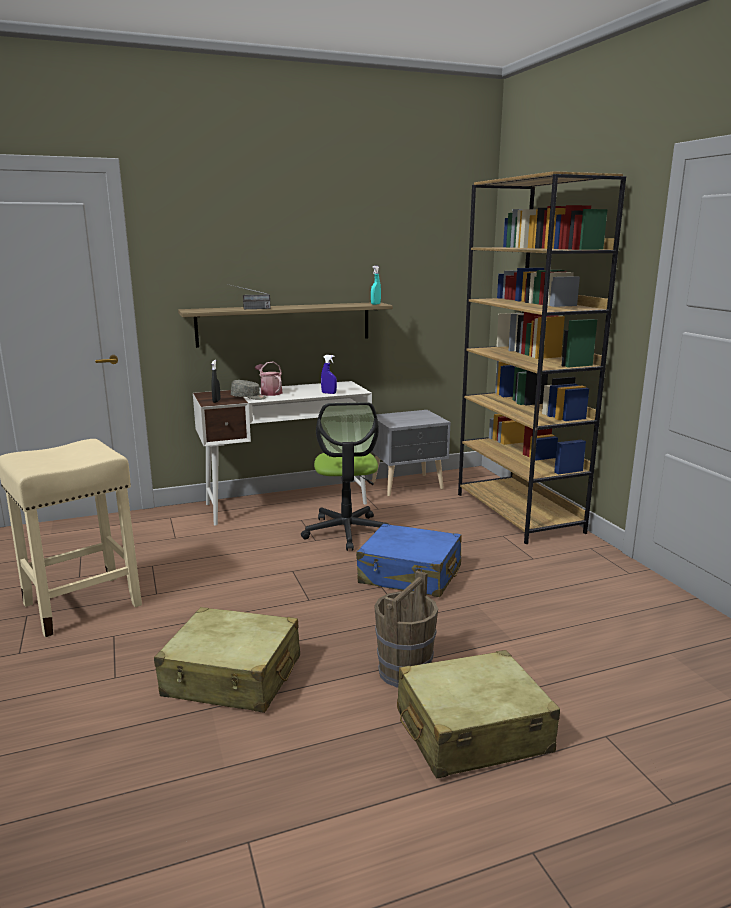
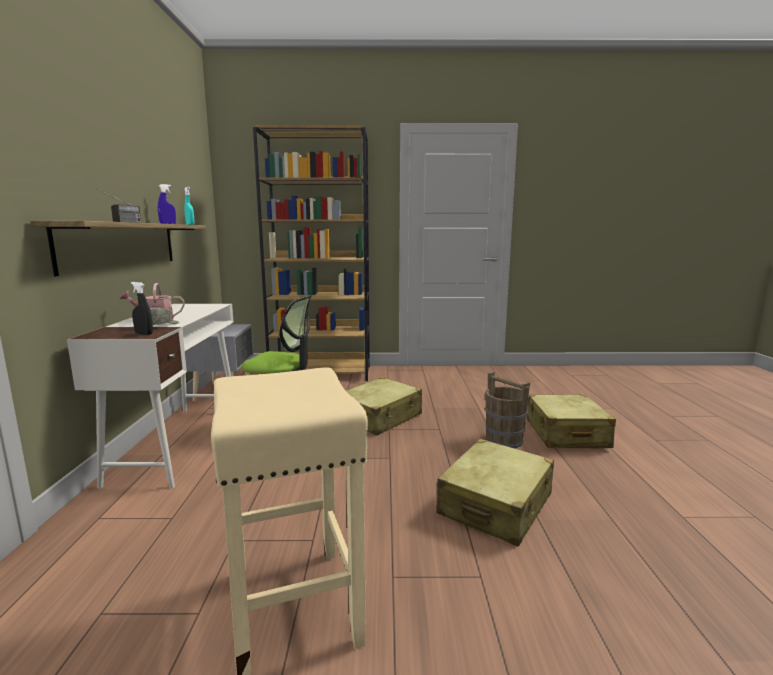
camera: 70 degrees left, 5 degrees down
blue spray bottle [321,355,337,394] -> blue spray bottle moved to [158,184,176,224]
blue suitcase [356,524,462,597] -> beige suitcase [346,377,422,436]

